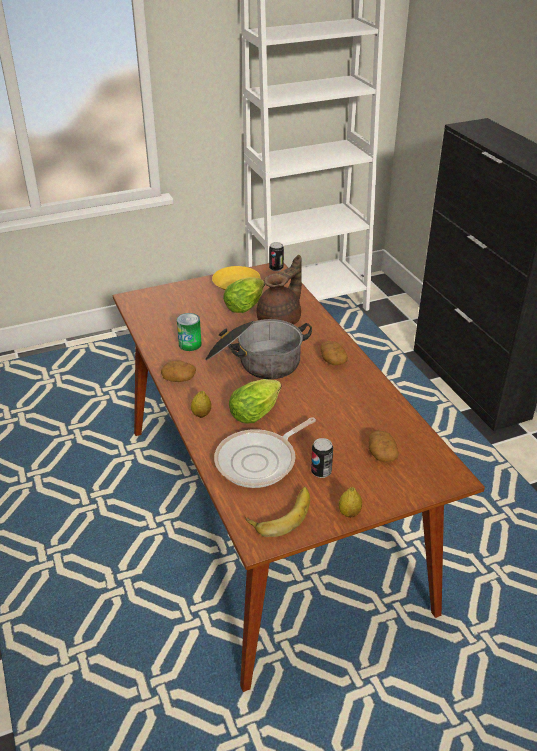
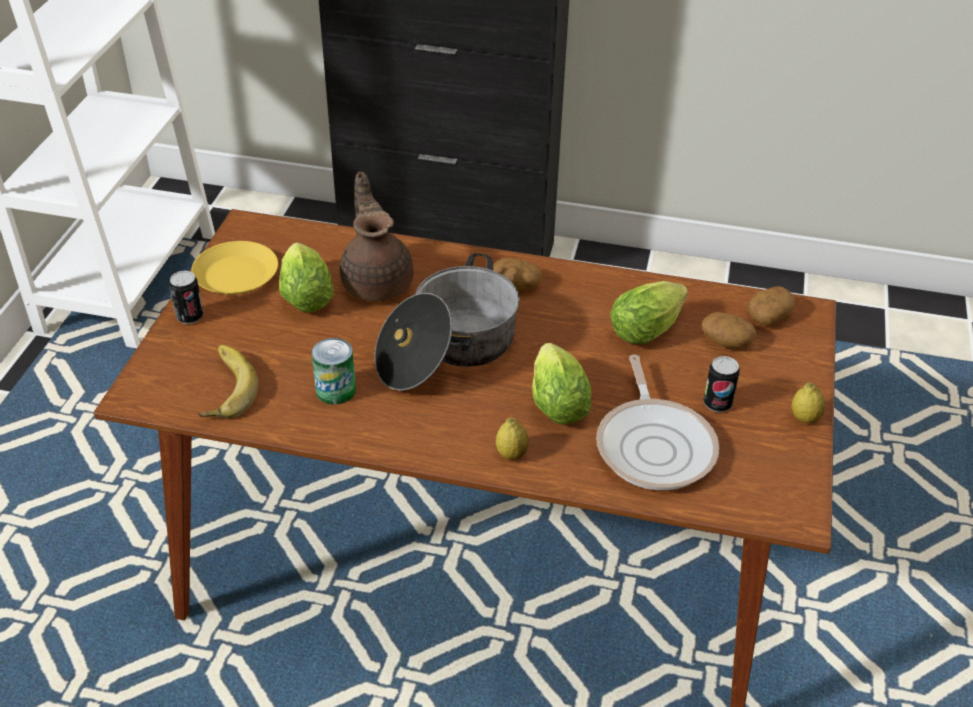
camera: 55 degrees left, 5 degrees up
potato [161,360,196,382] -> potato moved to [748,286,795,326]
banana [246,487,310,537] -> banana moved to [199,345,259,418]
can [269,242,284,271] -> can moved to [169,270,203,324]
none -> lettuce [610,281,688,344]

